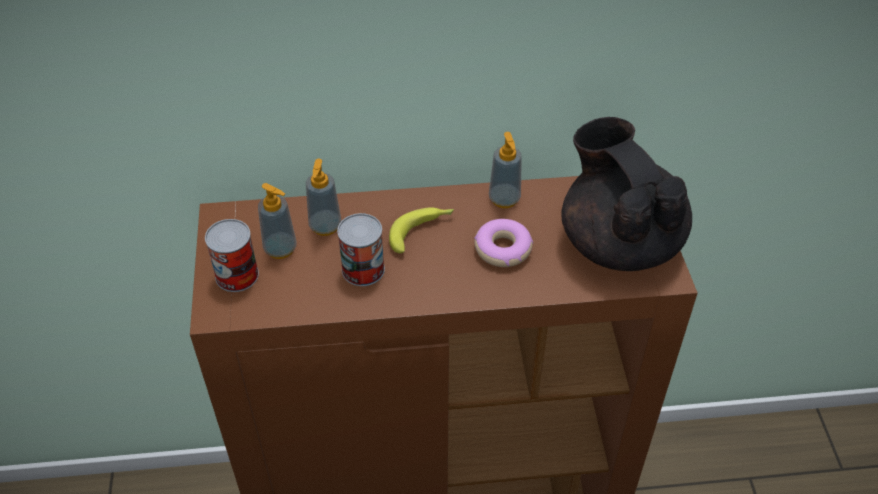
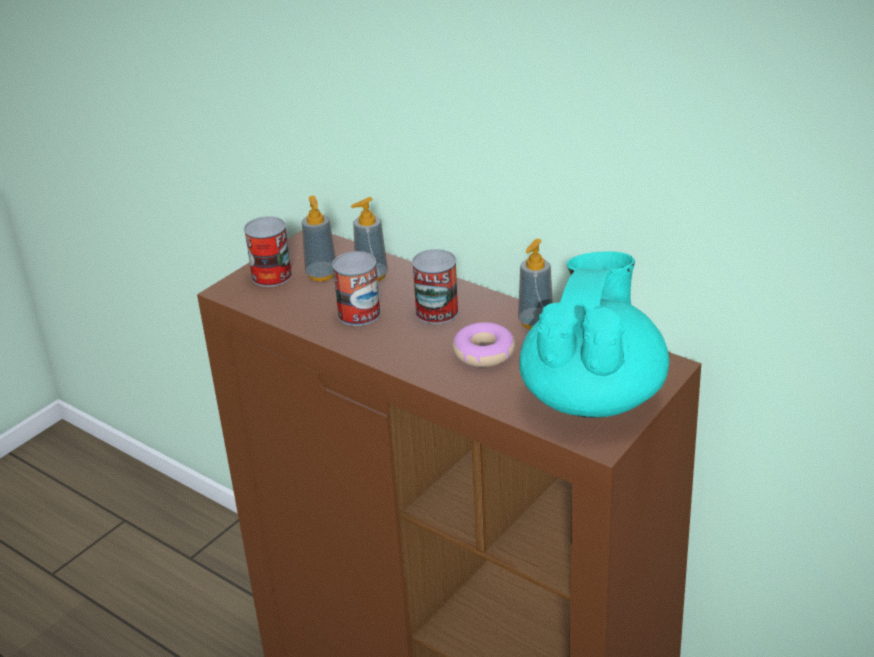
camera: 45 degrees right, 15 degrees down
banana [389,207,454,253] -> can [412,249,459,324]
black teapot [561,117,692,271] -> turquoise teapot [519,251,669,418]

